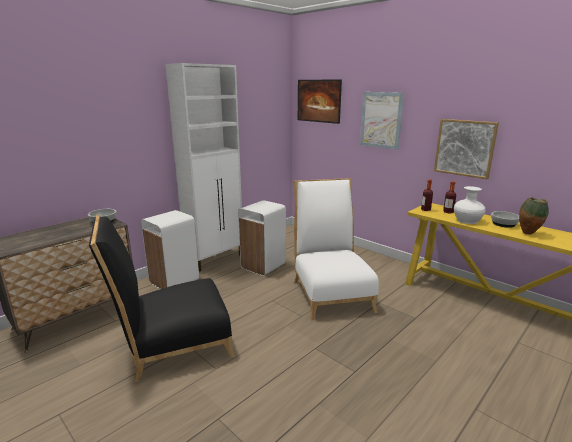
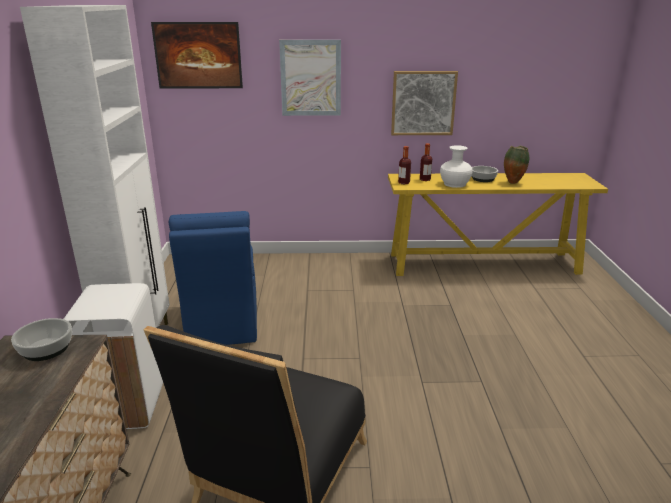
camera: 45 degrees left, 5 degrees up
white trash can [238,200,286,276] -> blue chair [169,211,257,345]
white chair [294,178,379,320] -> none

